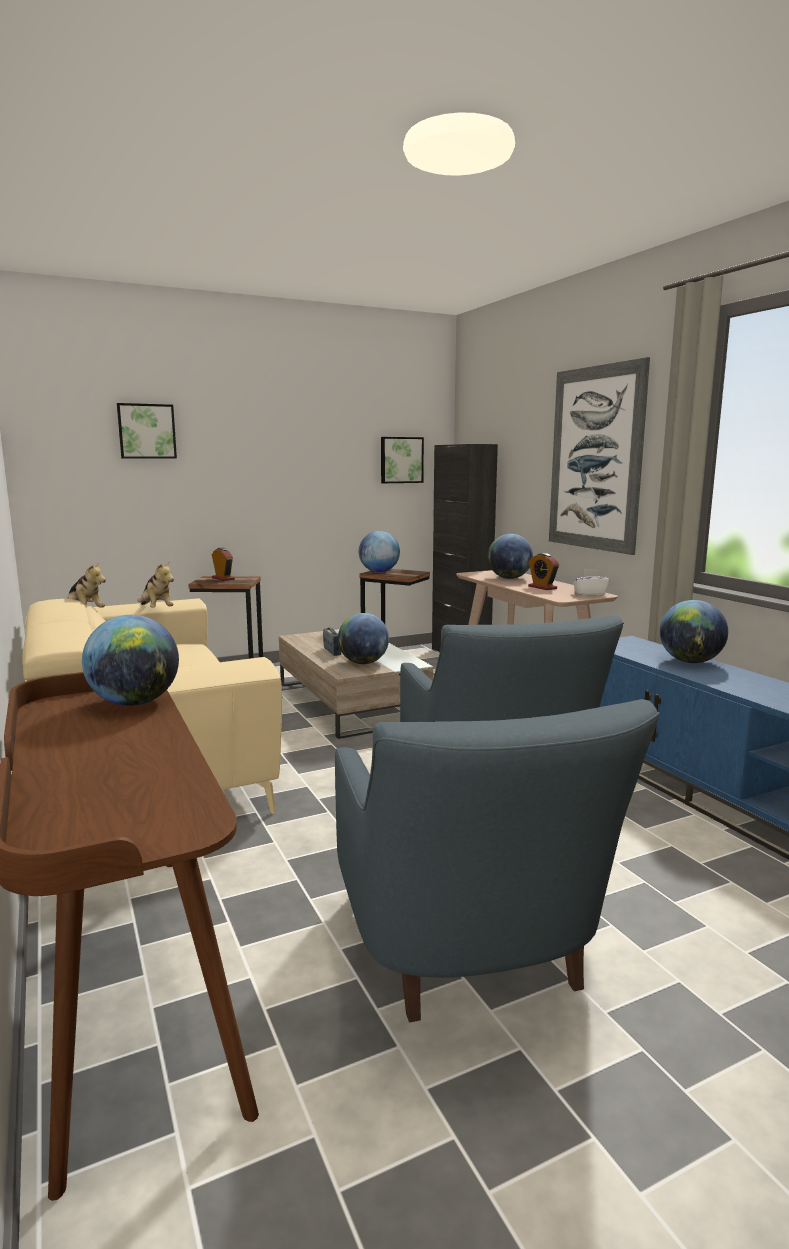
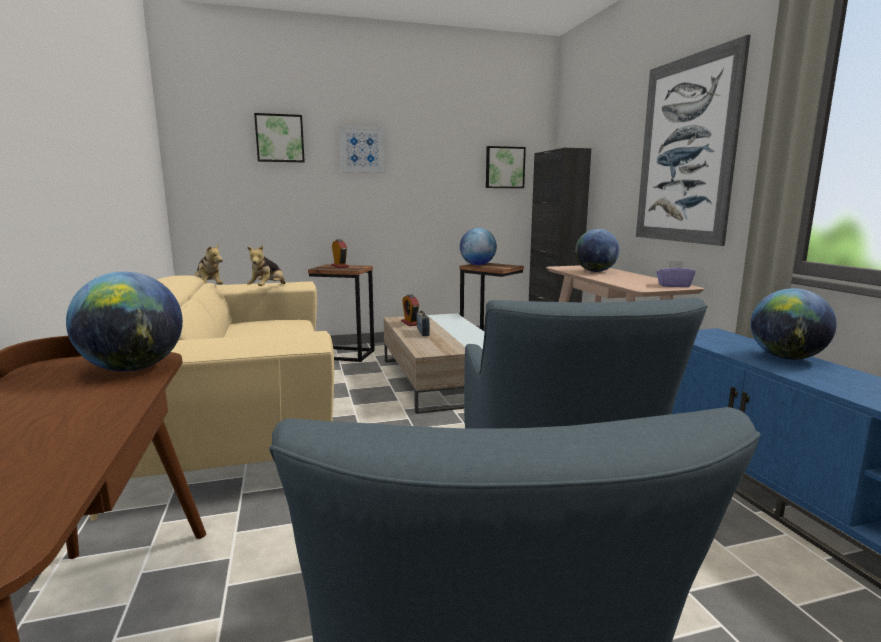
camera: 10 degrees right, 0 degrees up
plush toy [137,561,174,607] -> plush toy turned 45 degrees clockwise [247,245,285,286]
globe [338,613,389,664] -> none
alarm clock [528,553,559,590] -> alarm clock moved to [401,294,419,326]
white tissue box [572,569,609,596] -> purple tissue box [656,260,696,287]
none -> picture [339,126,385,173]

